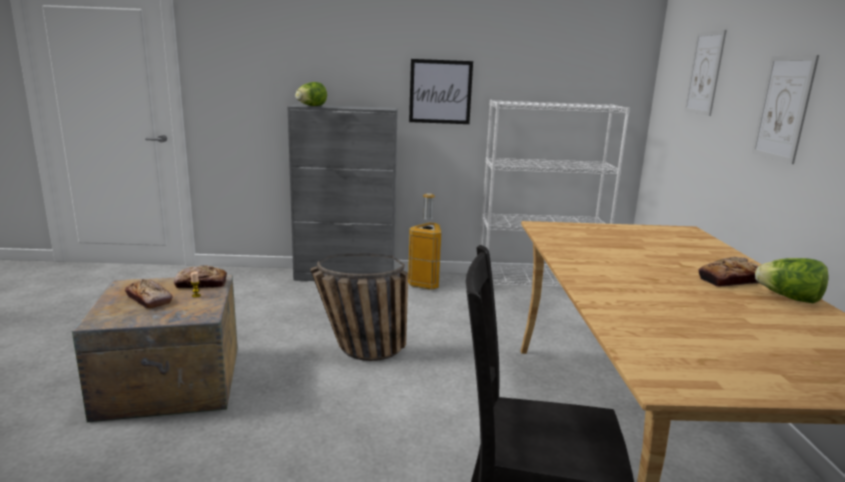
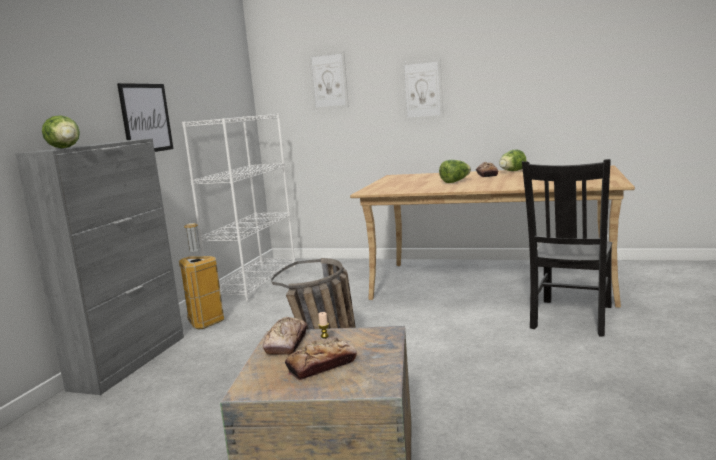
camera: 70 degrees left, 5 degrees down
none -> lettuce [439,160,471,183]

